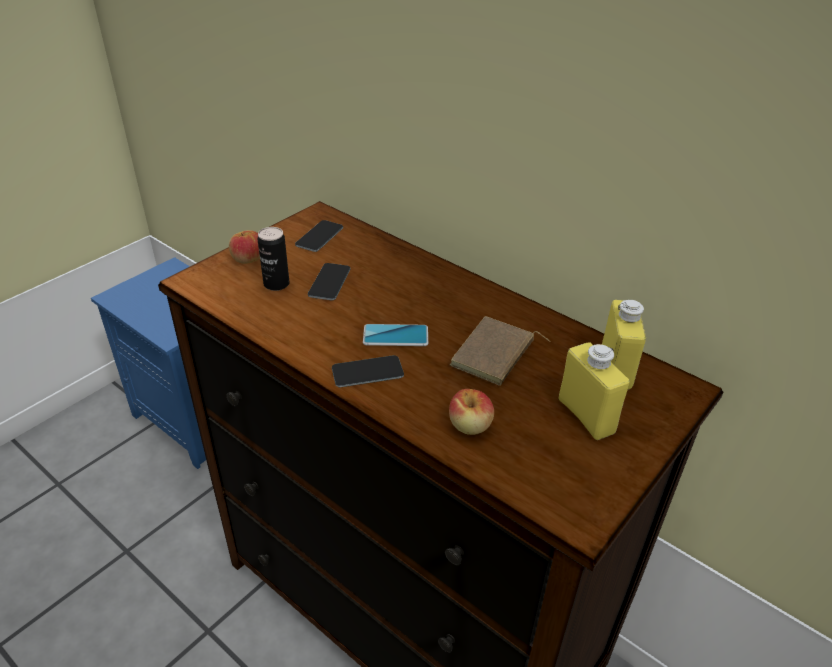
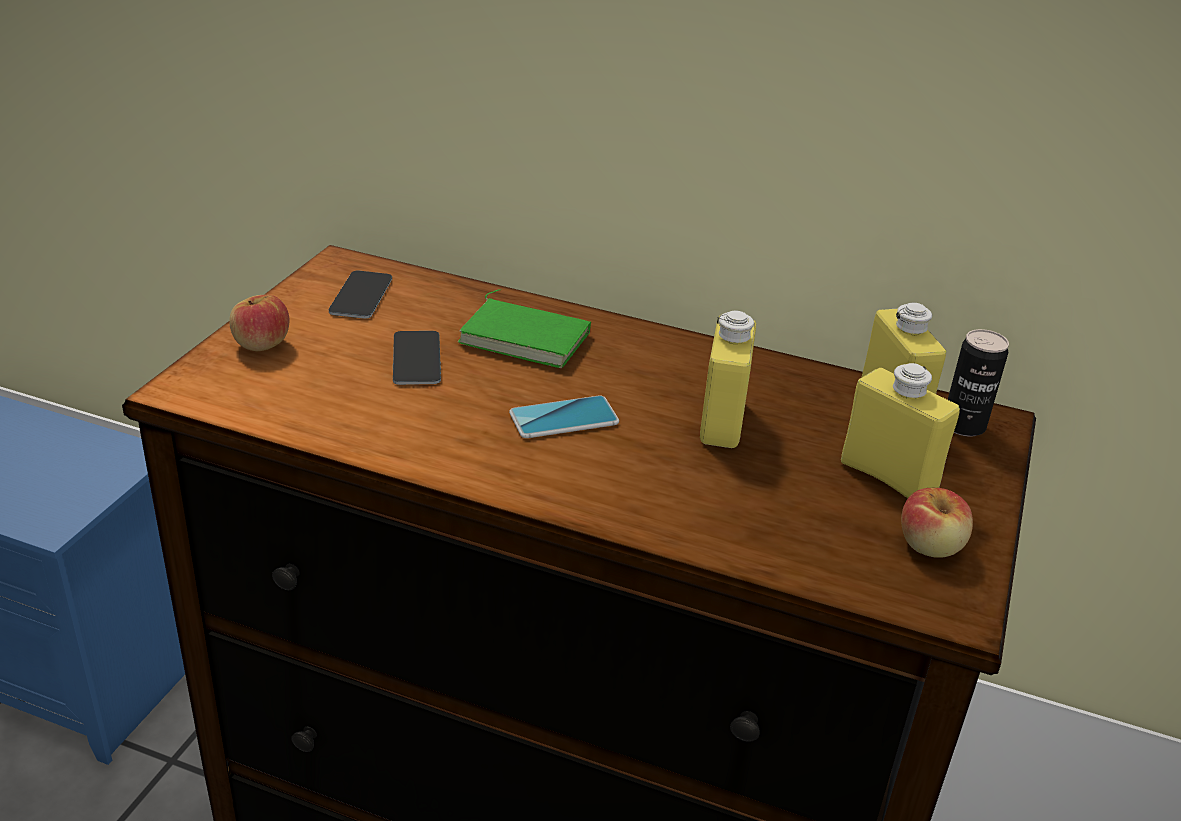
camera: 20 degrees left, 5 degrees down
can [257,227,289,291] -> can moved to [948,329,1009,437]
phone [332,355,404,387] -> none
apple [449,389,494,435] -> apple moved to [901,488,973,558]
brown book [450,316,550,386] -> yellow bottle [700,311,756,448]
none -> green book [457,289,591,368]

